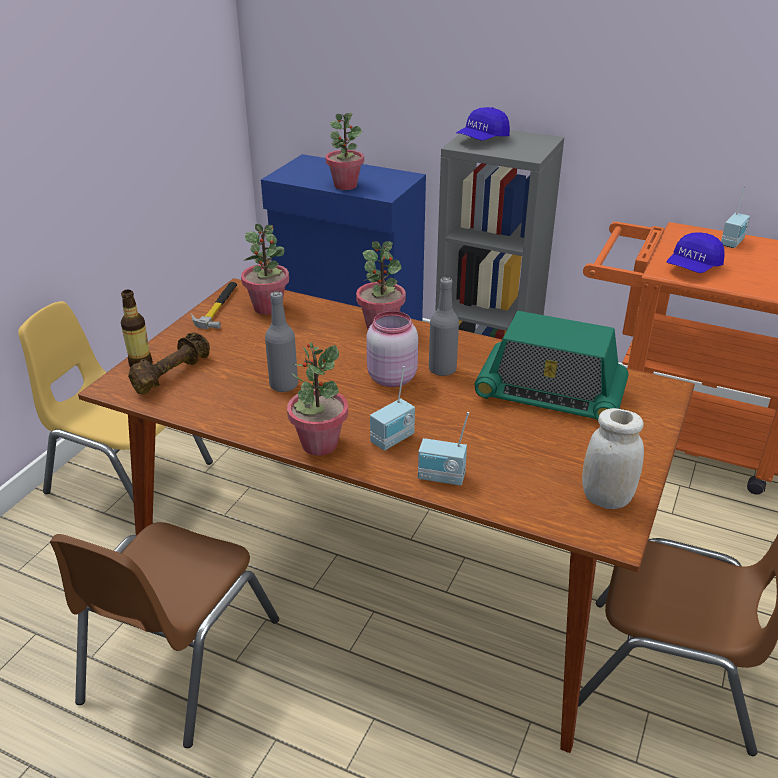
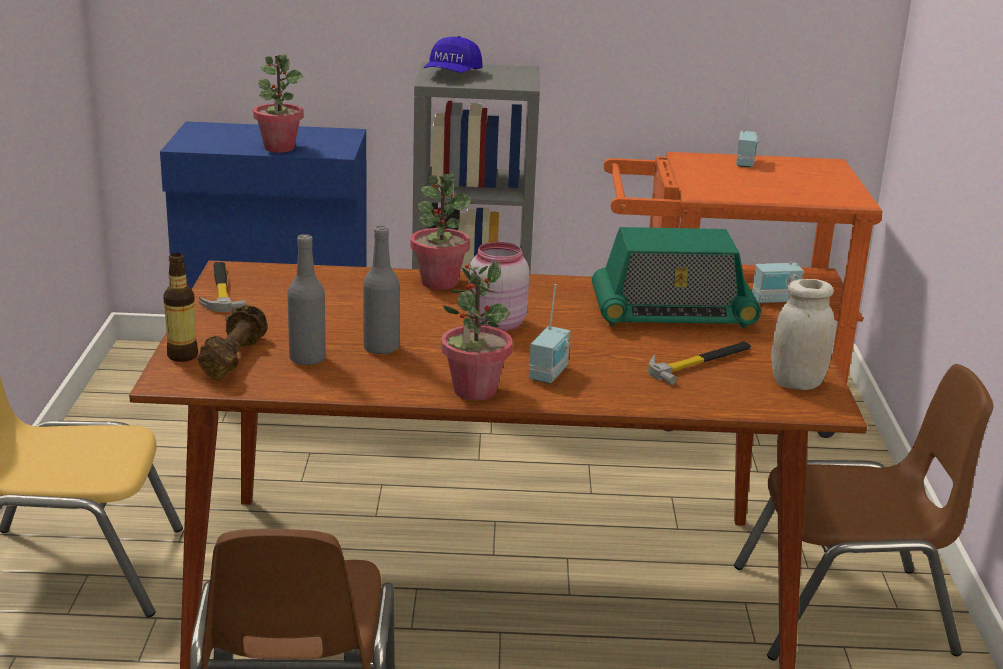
camera: 25 degrees left, 10 degrees down
potted plant [241,224,289,315] -> none
radio [418,412,469,486] -> radio moved to [752,226,803,304]
grey bottle [429,277,459,376] -> grey bottle moved to [287,234,326,366]
blue cap [667,232,725,273] -> none
none -> hammer [648,342,751,385]

